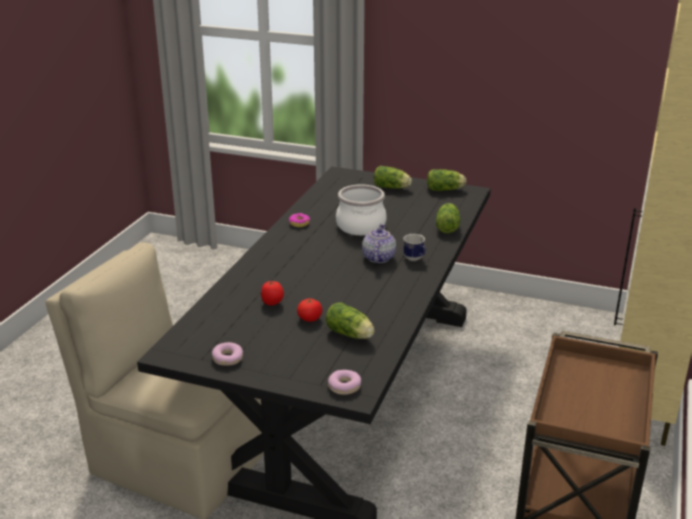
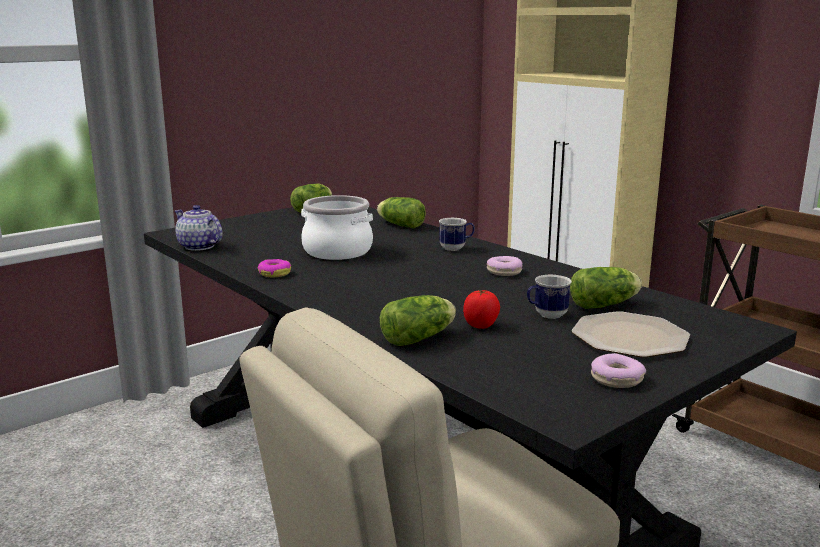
camera: 60 degrees left, 10 degrees down
tomato [297,298,322,322] -> mug [527,275,572,319]
donut [328,370,361,395] -> donut moved to [487,256,523,276]
teapot [362,224,396,263] -> teapot moved to [175,205,223,251]
lettuce [374,166,412,189] -> lettuce moved to [380,295,456,346]
none -> plate [572,311,690,358]

